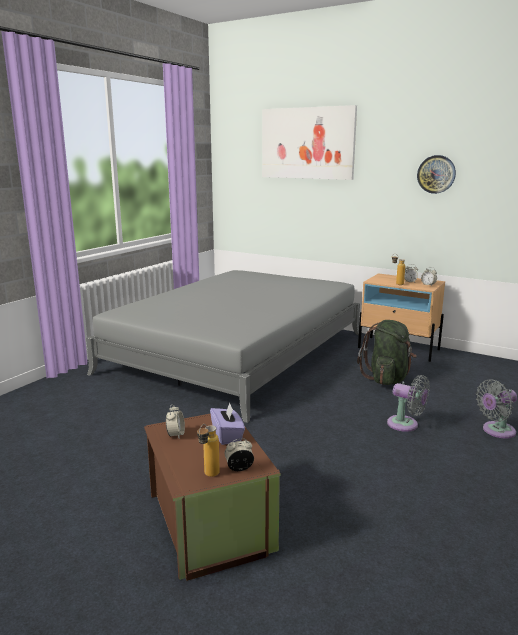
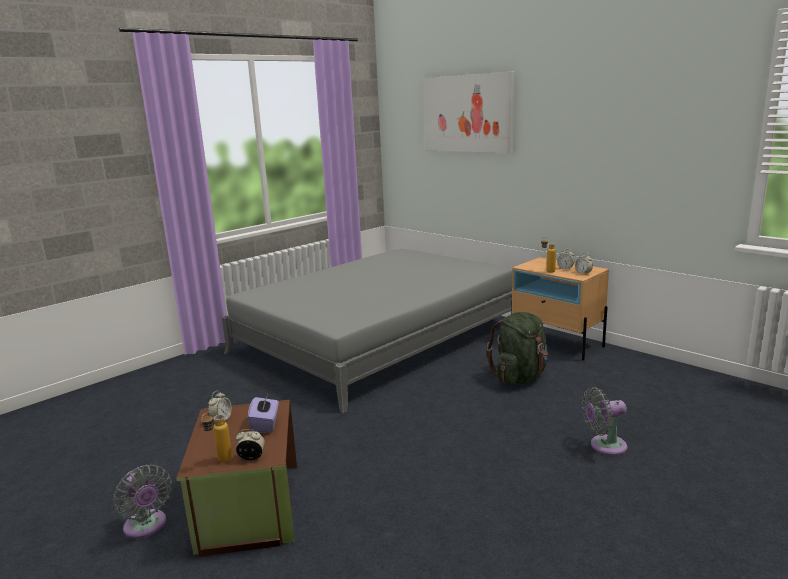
camera: 15 degrees right, 0 degrees up
grey fan [387,375,430,432] -> grey fan moved to [113,465,172,539]
wall clock [417,155,456,194] -> none

